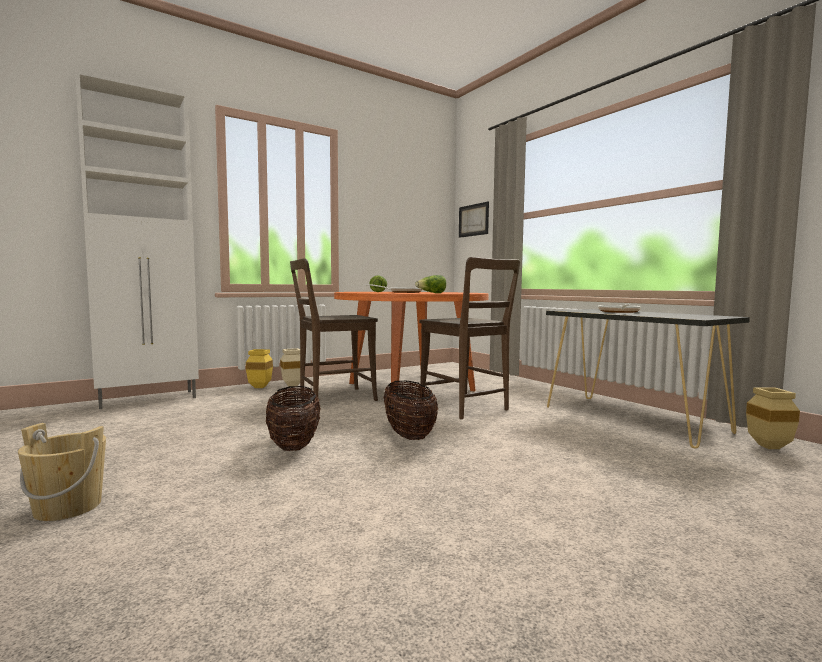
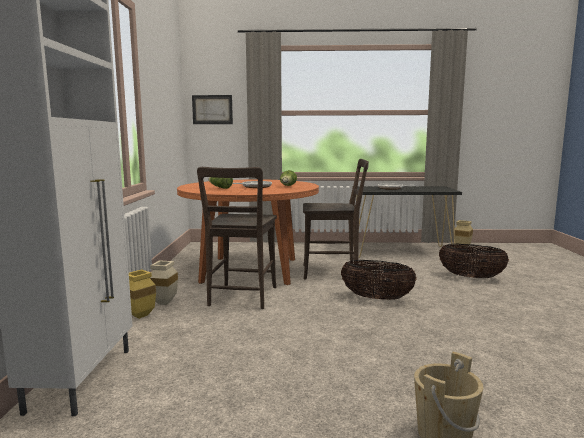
camera: 55 degrees left, 5 degrees up
basket [266,386,321,451] -> basket moved to [439,244,509,278]

